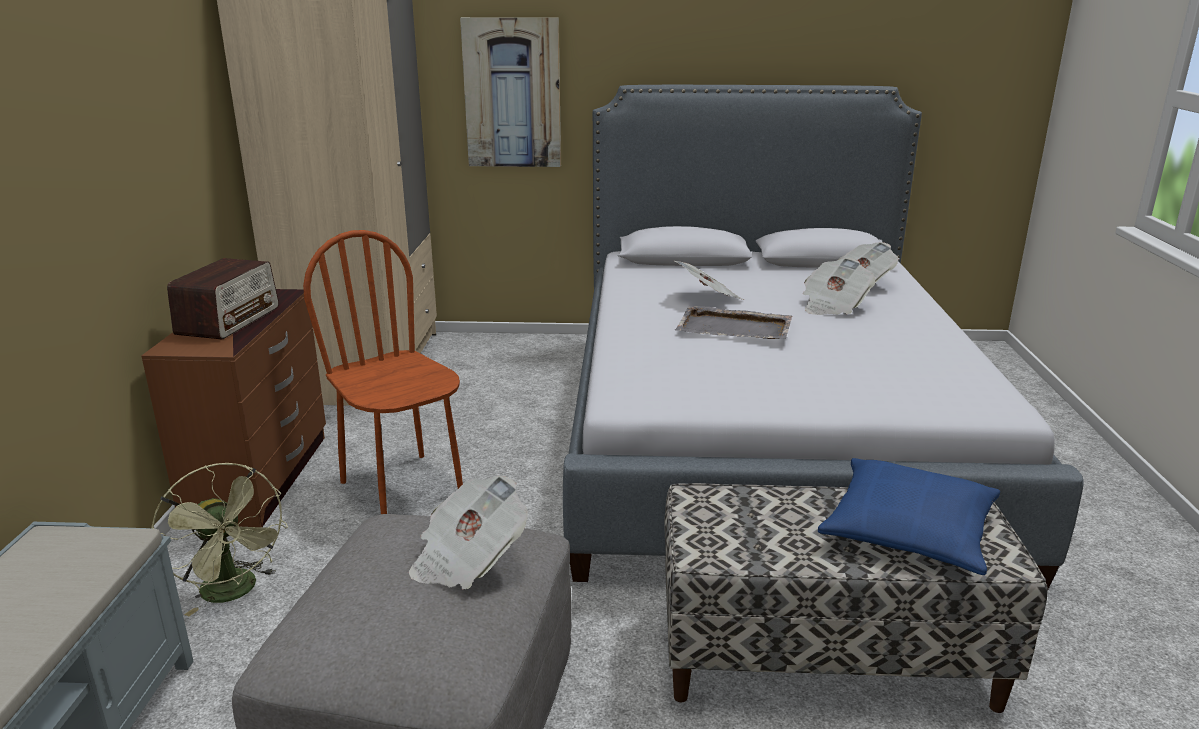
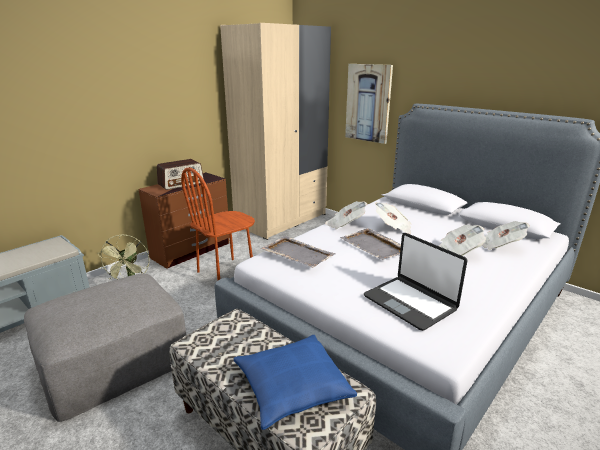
camera: 40 degrees right, 0 degrees up
brown chair [303,230,463,514] -> brown chair turned 135 degrees counterclockwise [181,167,255,280]
newspaper [409,476,528,589] -> newspaper moved to [325,201,367,229]
none -> grey tray [260,236,336,268]
none -> laptop [364,233,467,331]

